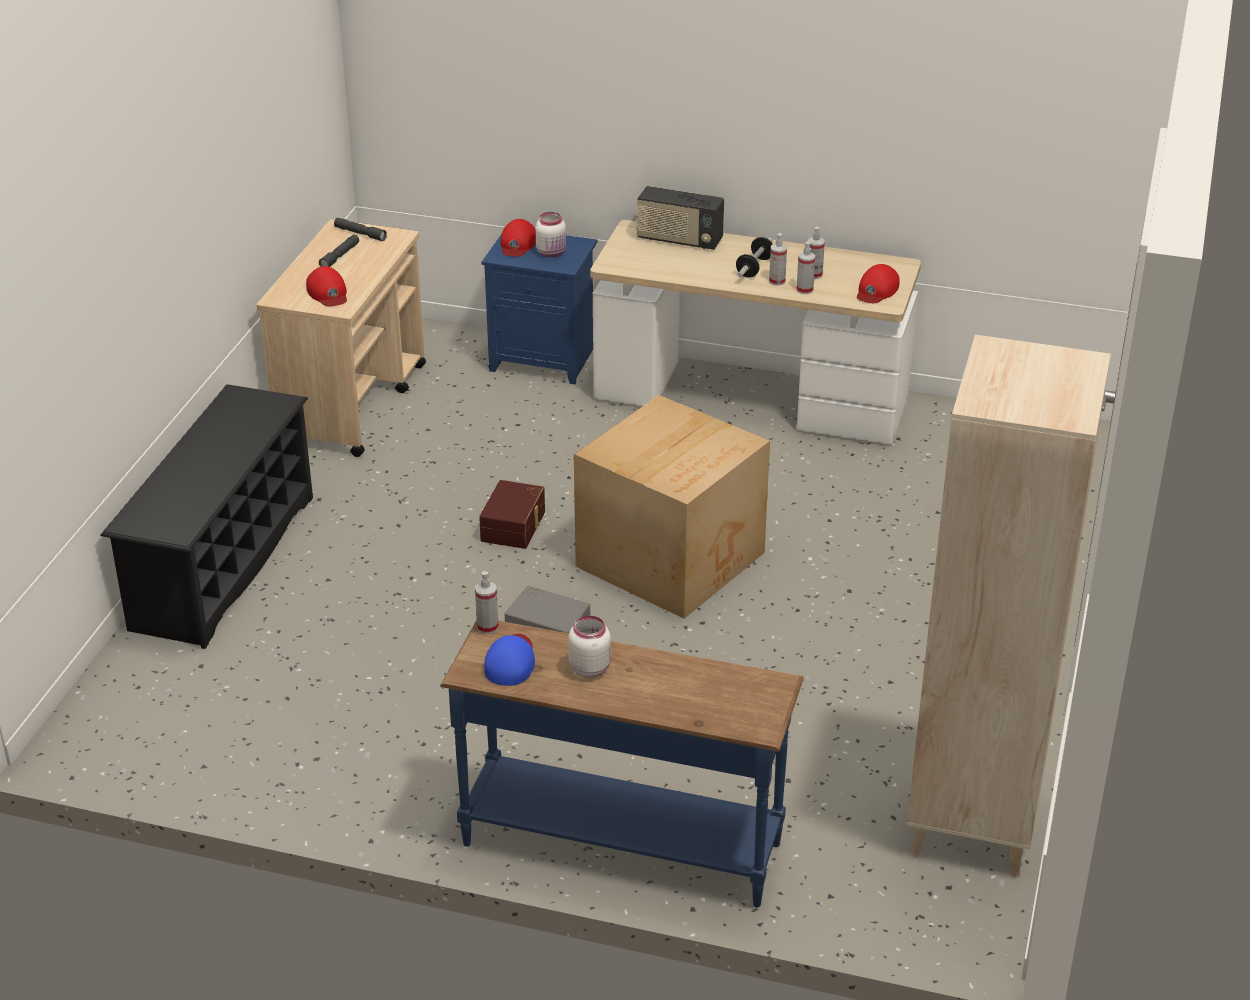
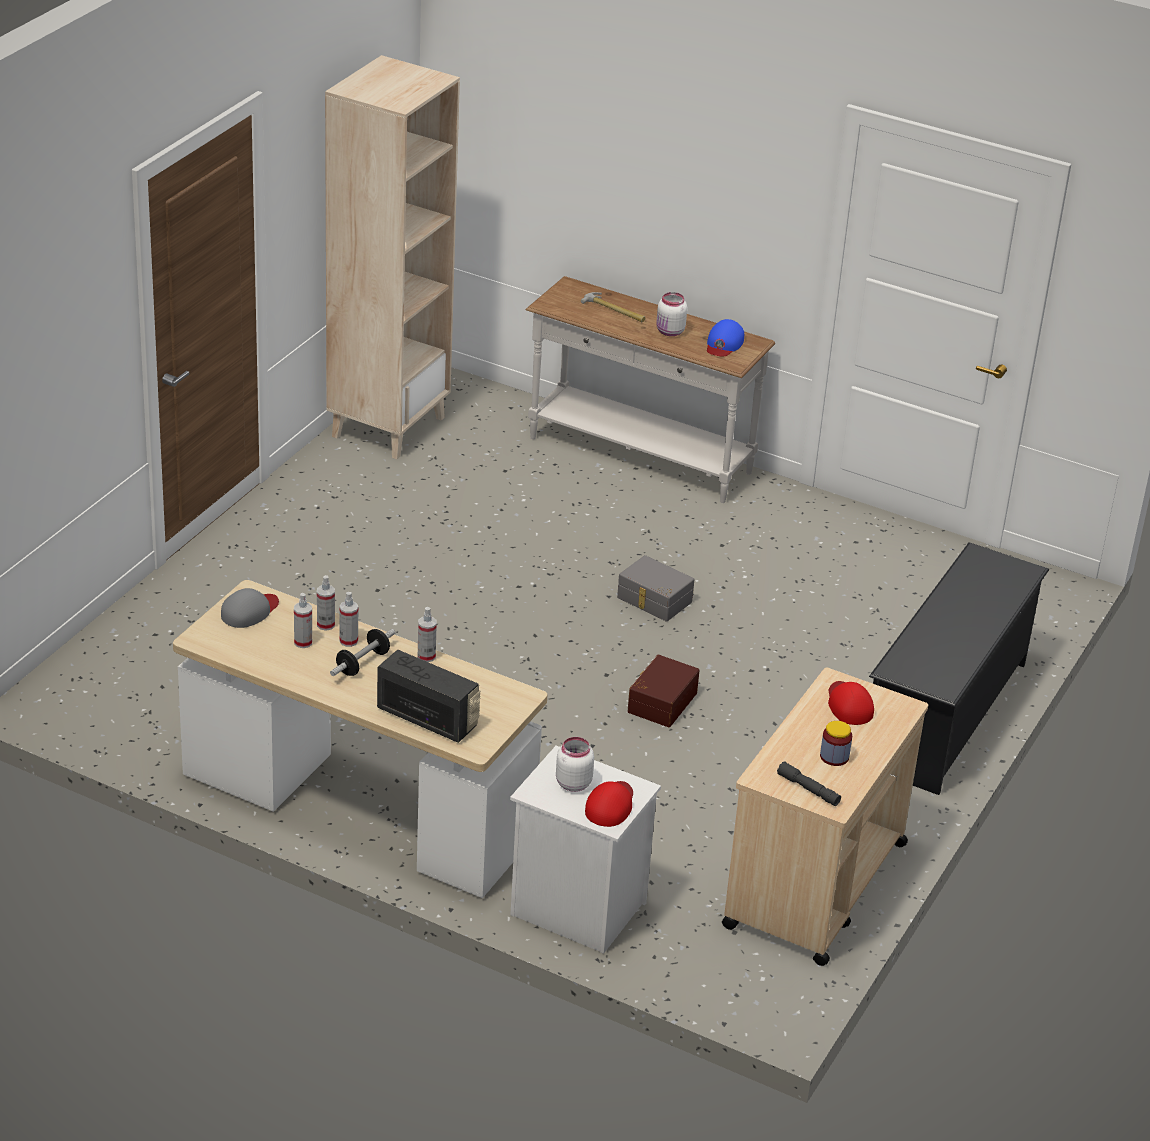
camera: 170 degrees left, 0 degrees up
grey flashlight [319,235,359,267] -> jar [820,721,852,766]
blue console table [440,620,804,908] -> white console table [526,276,775,503]
spray bottle [475,571,499,634] -> spray bottle moved to [418,607,437,662]
blue nightstand [482,234,597,385] -> white nightstand [510,745,661,954]
cardboard box [574,395,770,619] -> none
red cap [857,264,900,303] -> grey cap [221,588,279,628]
none -> hammer [581,292,645,322]

